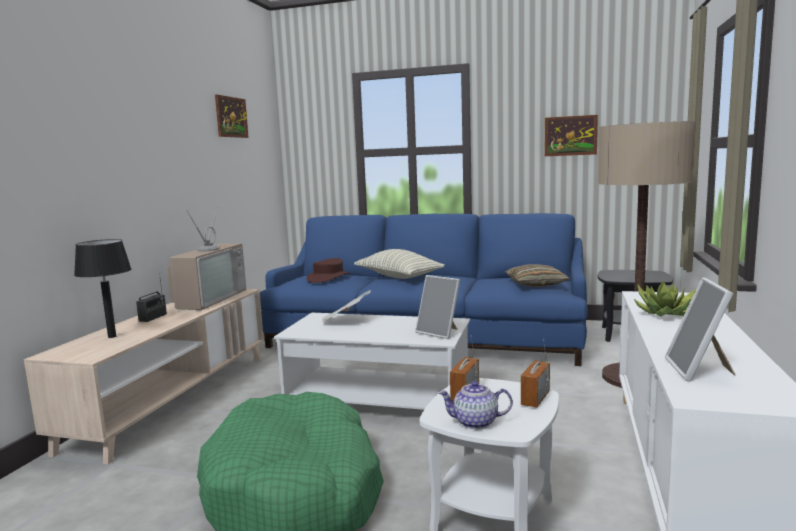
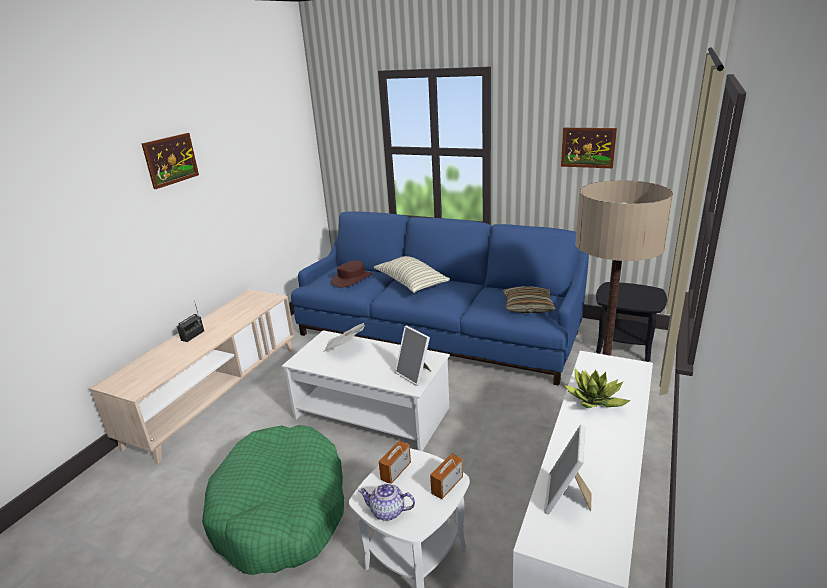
camera: 10 degrees right, 15 degrees up
black table lamp [74,239,131,338] -> none
television [167,205,246,310] -> none
picture [215,95,249,138] -> picture moved to [141,133,199,189]

